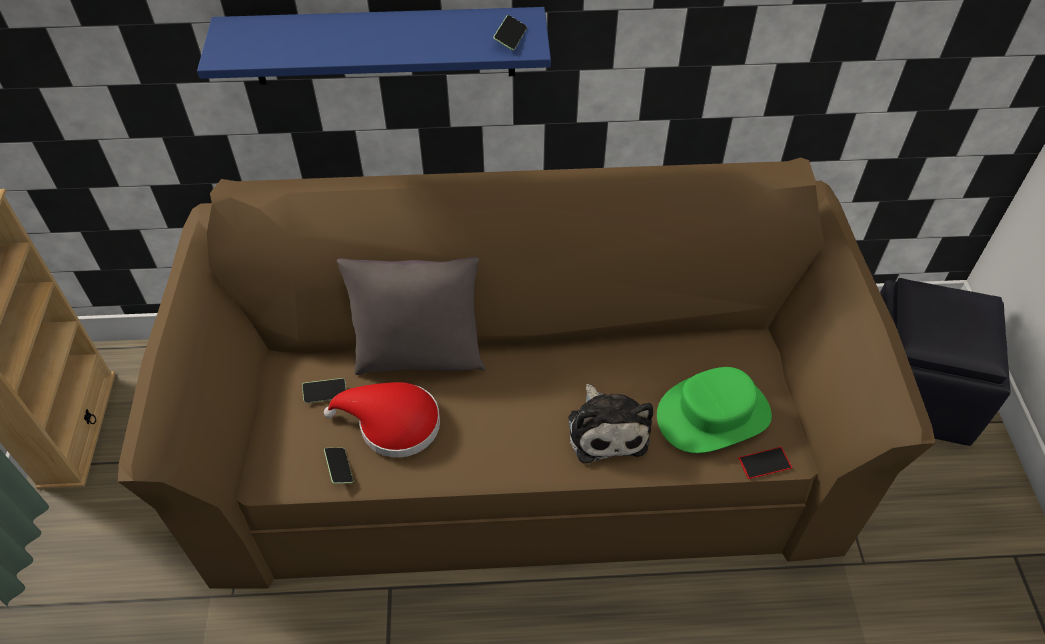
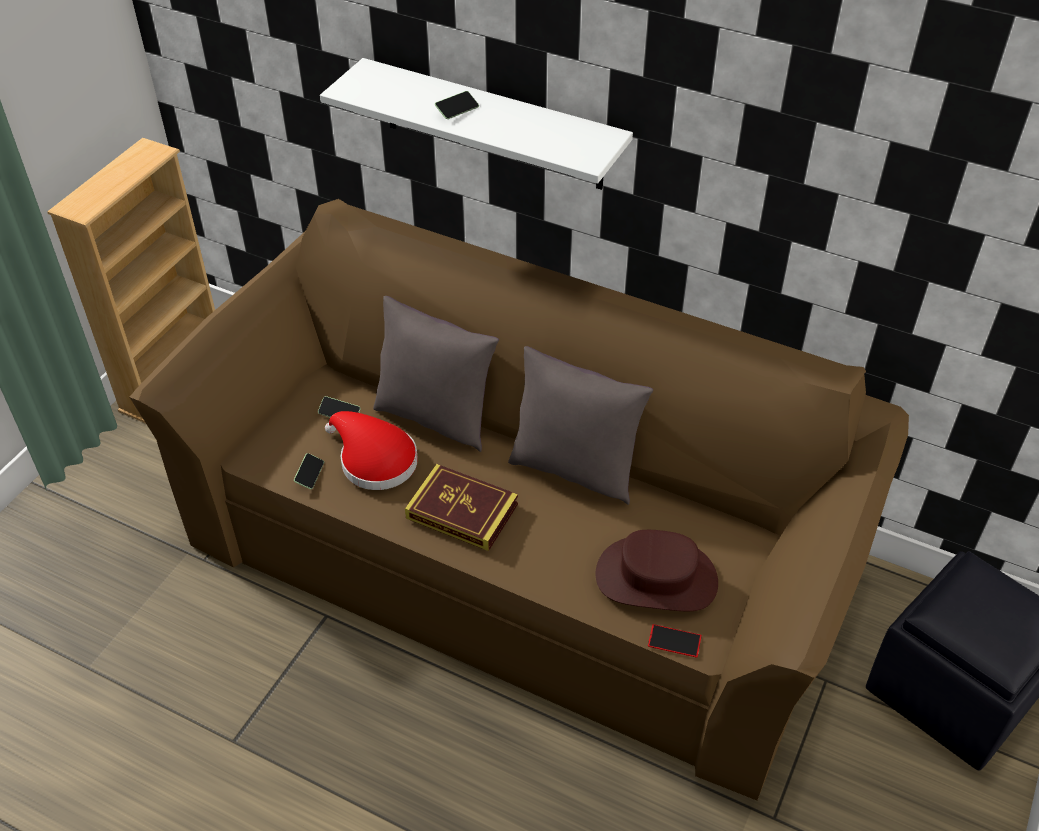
camera: 30 degrees right, 5 degrees down
blue shelf [197,7,551,85] -> white shelf [320,58,633,190]
phone [493,15,527,50] -> phone moved to [435,91,479,119]
plush toy [568,384,653,464] -> none
green hat [657,367,772,453] -> brown hat [596,530,718,611]
none -> book [405,464,518,551]
none -> grey pillow [508,346,653,505]

